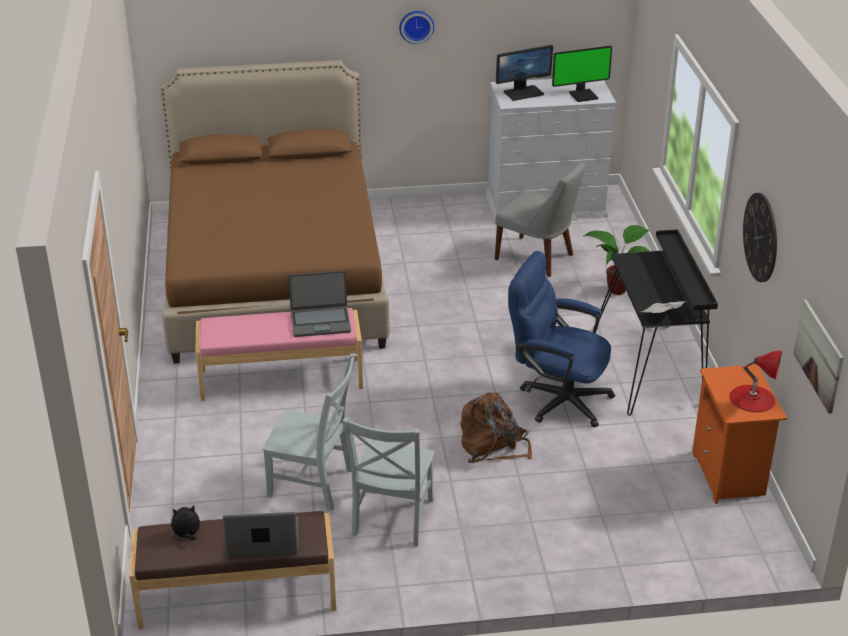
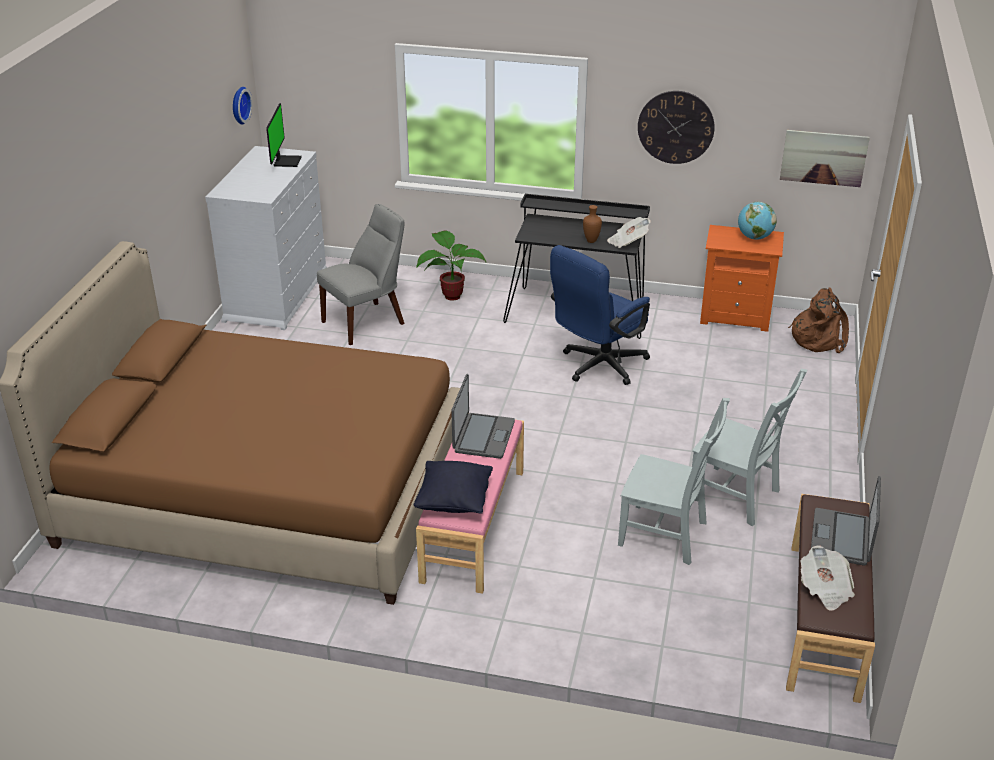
camera: 70 degrees left, 0 degrees up
plush toy [170,505,200,540] -> newspaper [800,545,855,611]
grey chair [262,353,357,511] -> grey chair turned 75 degrees clockwise [618,398,730,565]
wall clock [399,11,434,44] -> wall clock moved to [233,87,252,125]
brown backpack [460,392,532,463] -> brown backpack moved to [788,288,849,353]
monitor [496,45,553,101] -> none
red table lamp [730,351,782,413] -> globe [738,202,777,240]
none -> black pillow [414,461,493,514]
none -> brown vase [583,205,602,243]

